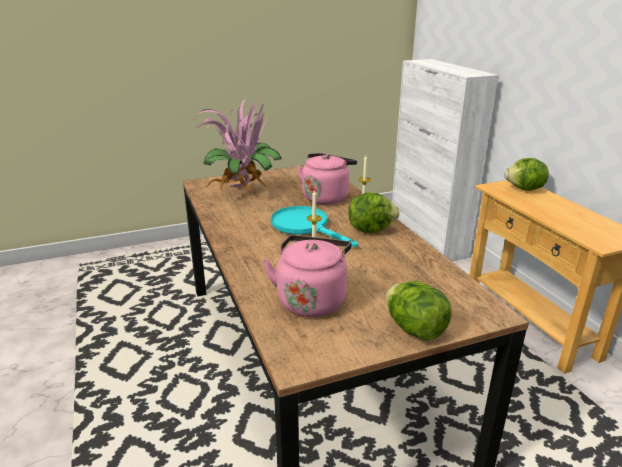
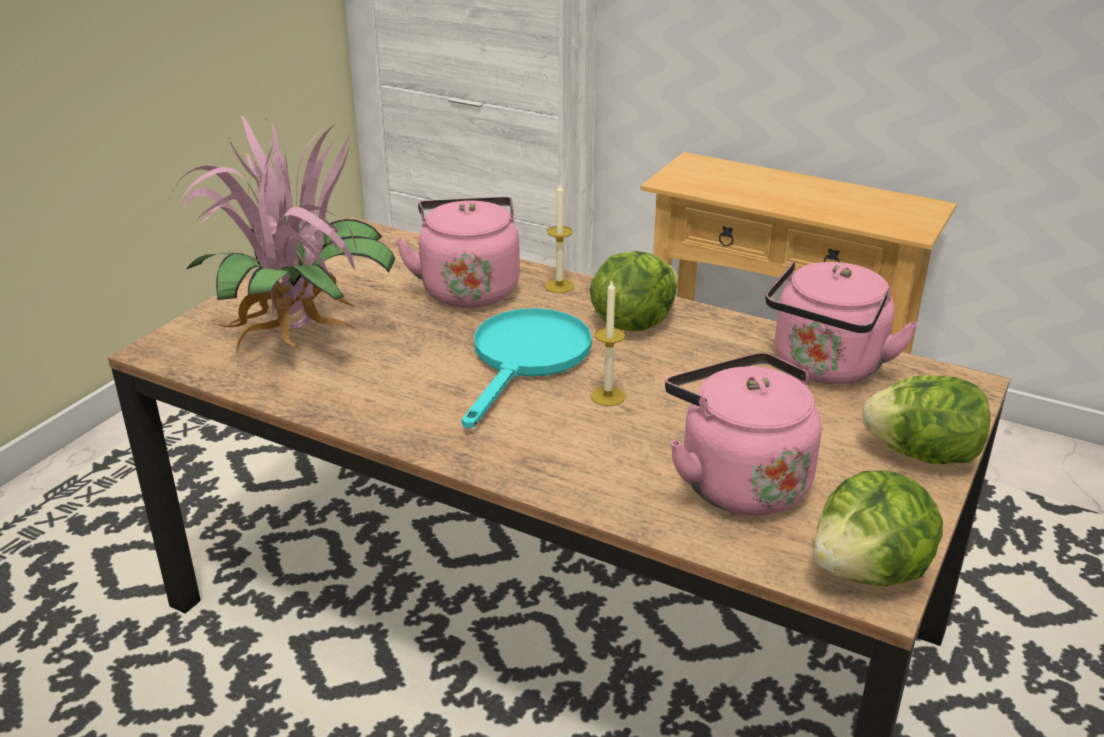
camera: 40 degrees left, 5 degrees up
turquoise frying pan [271,206,358,247] -> turquoise frying pan turned 105 degrees clockwise [462,308,592,429]
lettuce [504,158,549,191] -> lettuce moved to [813,470,943,586]
none -> pink kettle [765,261,919,384]

